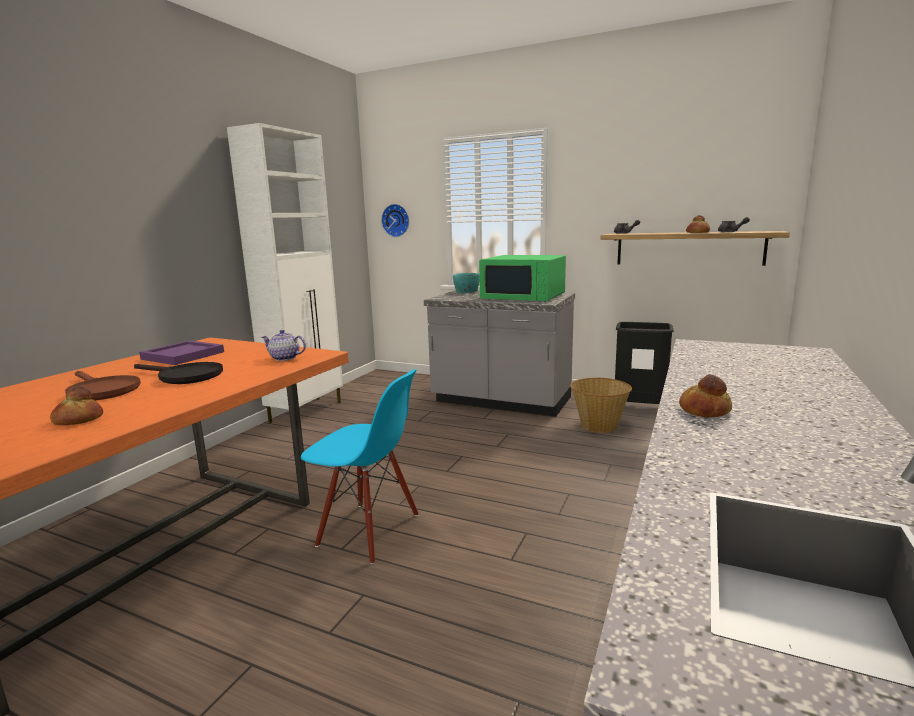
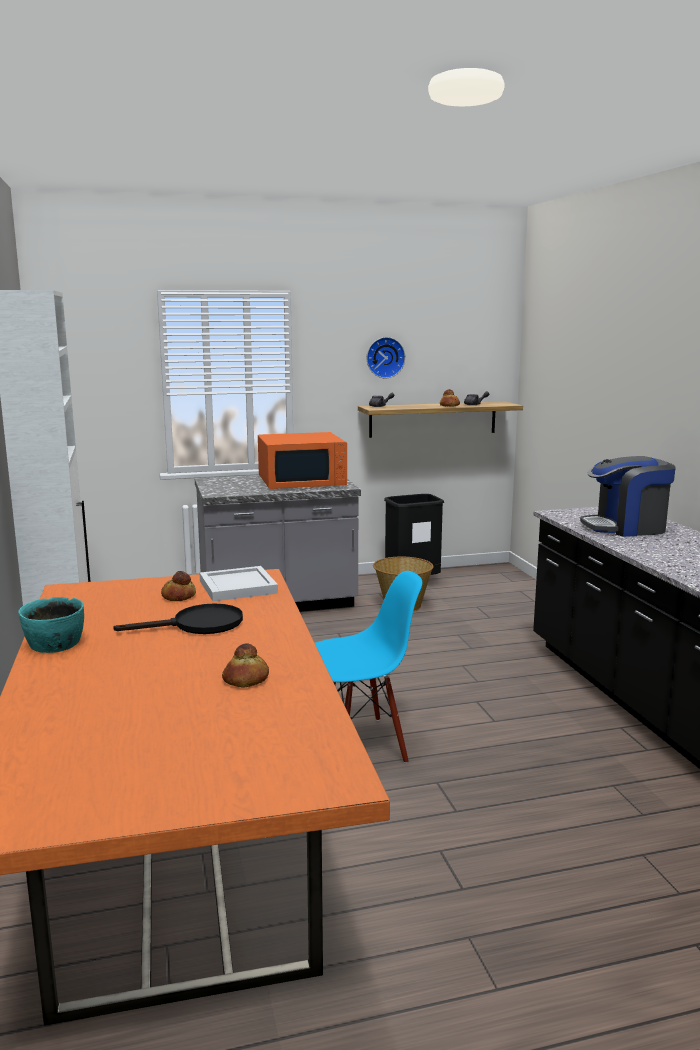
camera: 40 degrees left, 0 degrees up
brown frying pan [65,371,141,400] -> none
purple tray [139,340,224,365] -> none
teapot [261,330,306,361] -> white tray [200,566,278,602]
wall clock [381,204,409,237] -> wall clock moved to [367,337,405,378]
turquoise bowl [453,273,480,293] -> turquoise bowl moved to [18,597,84,653]
green microwave [479,255,566,301] -> orange microwave [258,432,347,489]
bread [679,375,732,417] -> bread moved to [161,571,196,601]
none -> coffee machine [580,456,676,537]

